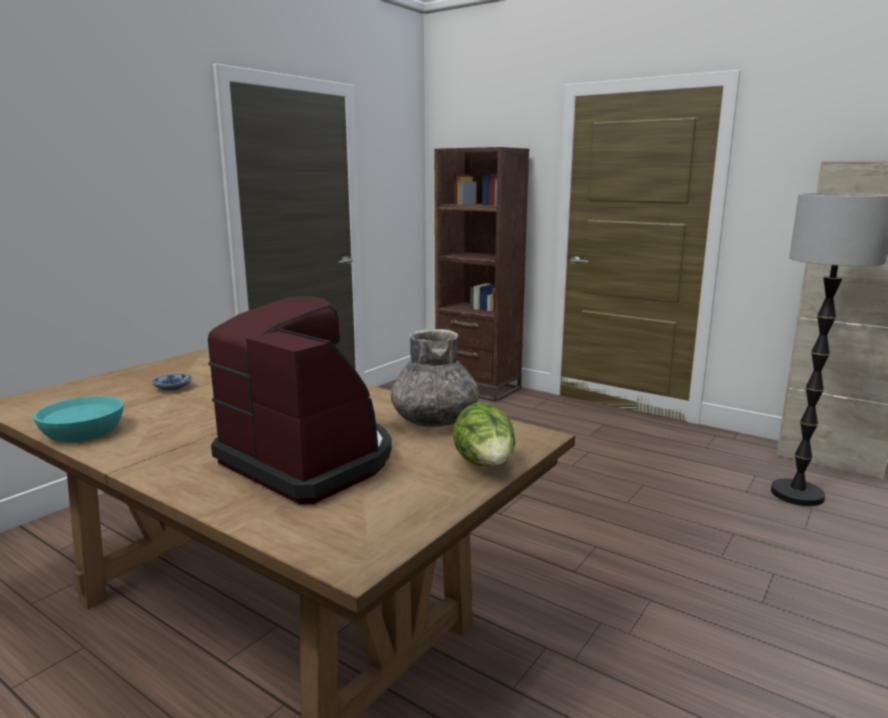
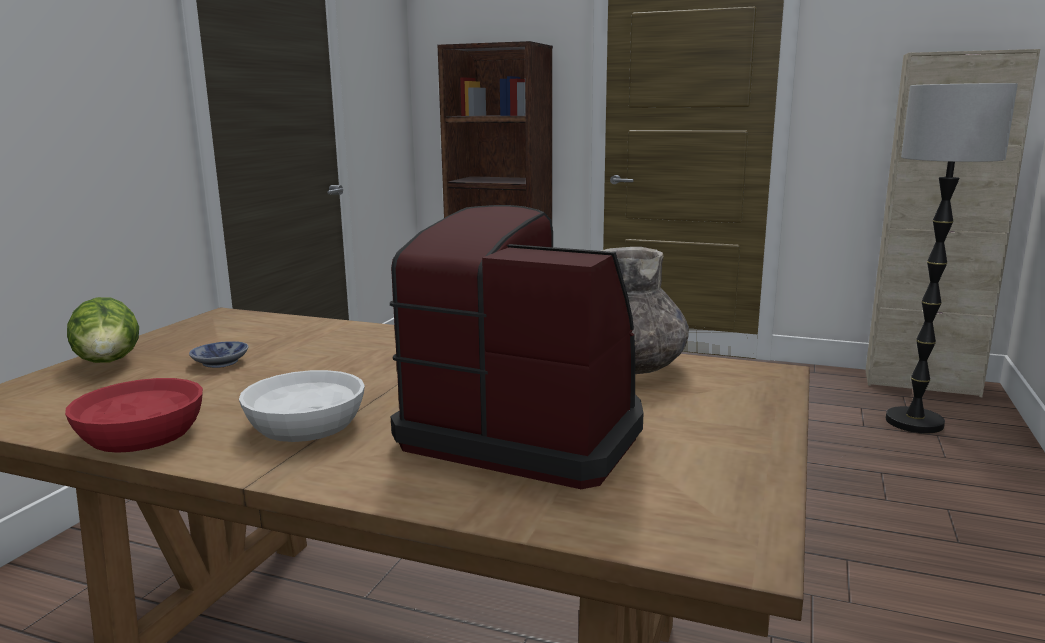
camera: 15 degrees left, 0 degrees up
turquoise bowl [33,396,124,443] -> red bowl [65,378,203,453]
lettuce [453,402,515,466] -> lettuce moved to [67,297,139,363]
none -> white bowl [239,370,365,442]

